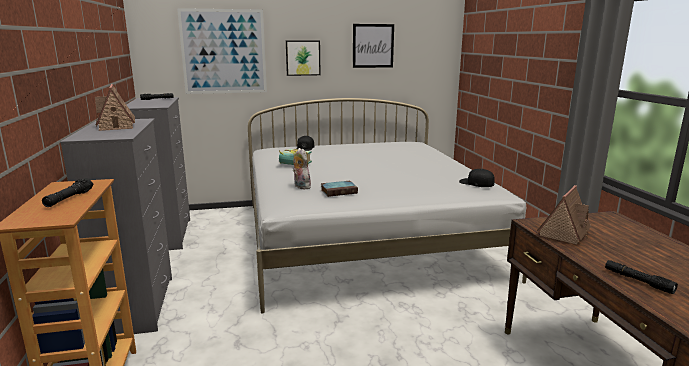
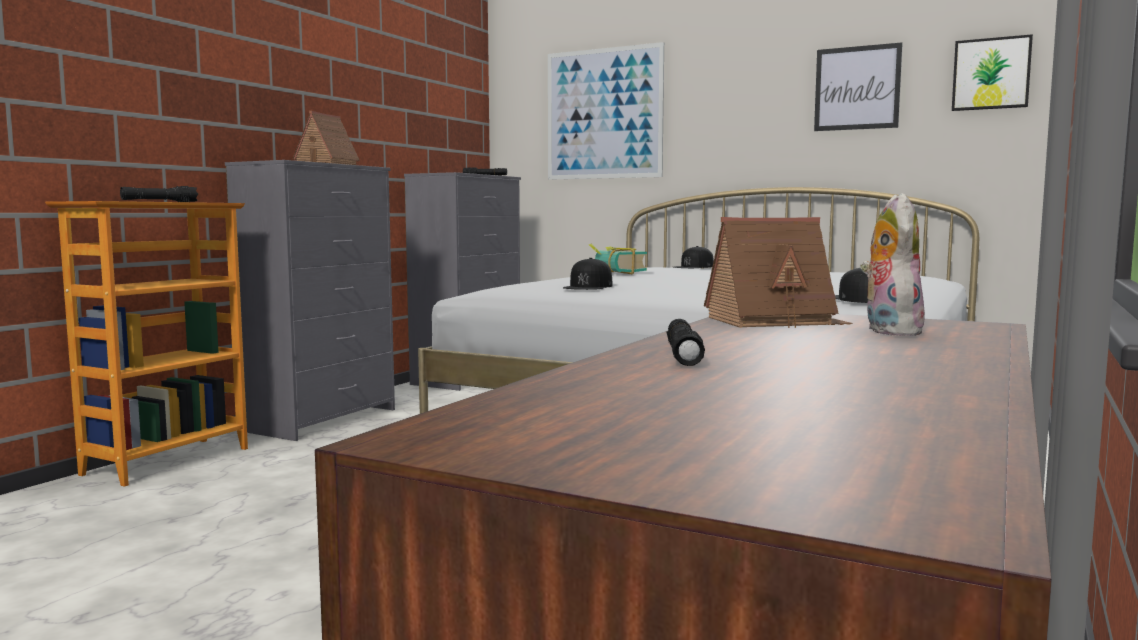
camera: 40 degrees right, 10 degrees down
picture [286,41,321,76] -> picture moved to [952,34,1033,111]
plush toy [293,148,311,189] -> plush toy moved to [860,193,925,336]
book [321,181,358,197] -> black cap [563,258,613,290]

